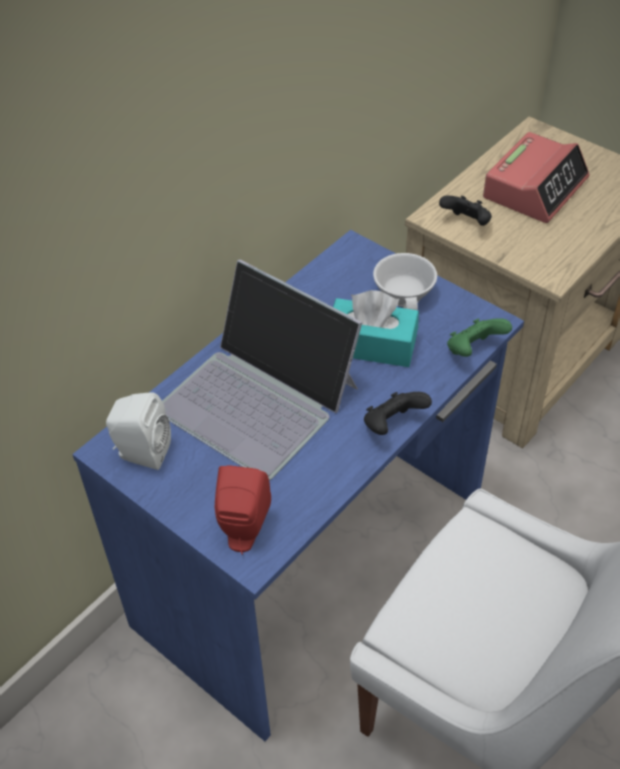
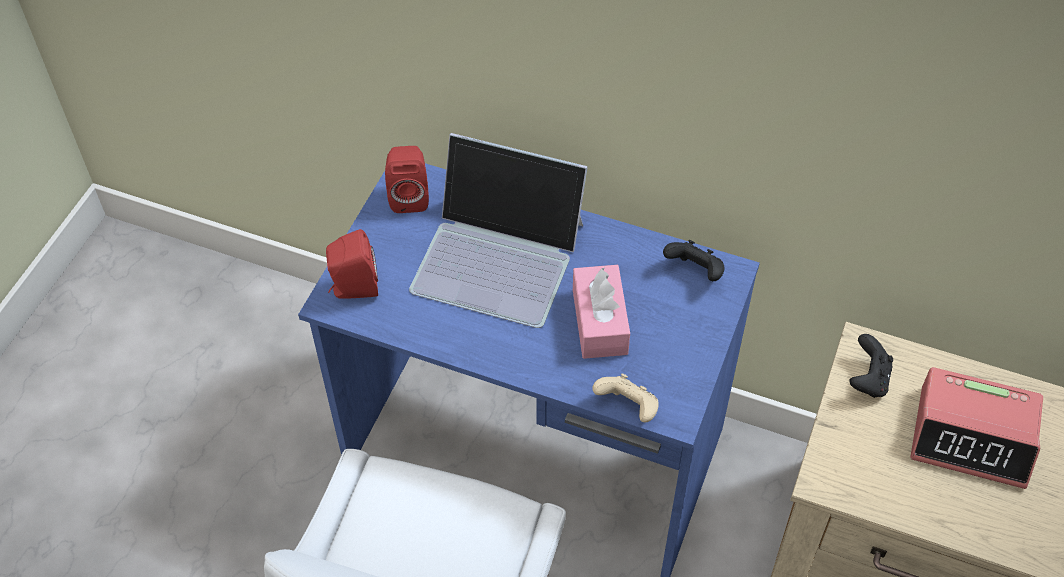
camera: 70 degrees right, 5 degrees up
white speaker [106,392,171,470] -> red speaker [385,146,429,213]
laptop [162,260,363,480] -> laptop turned 90 degrees counterclockwise [409,133,588,328]
turquoise tissue box [333,290,419,367] -> pink tissue box [573,265,630,359]
black game controller [364,392,432,435] -> black game controller moved to [663,240,725,281]
white cup [373,253,437,310] -> none
green game controller [447,318,512,357] -> beige game controller [592,373,659,423]

